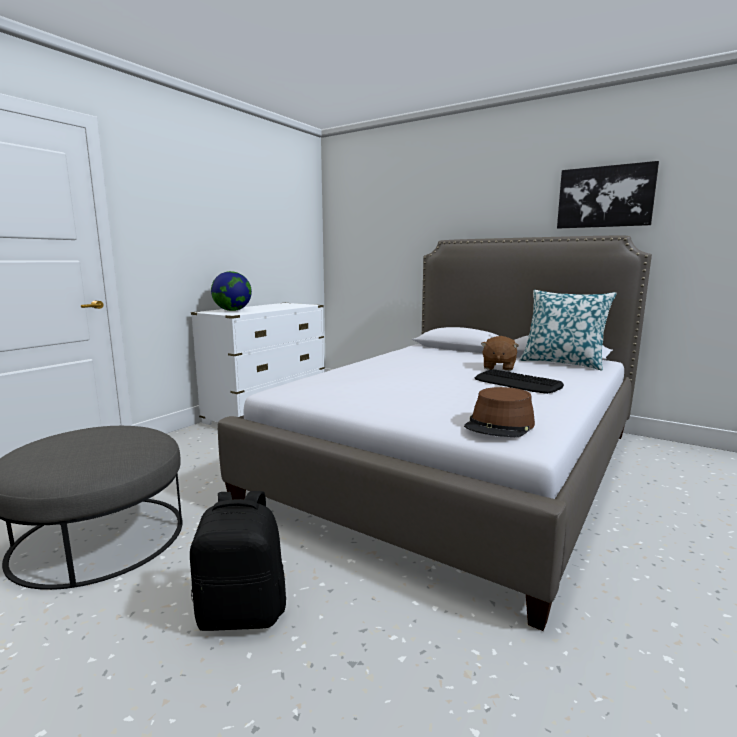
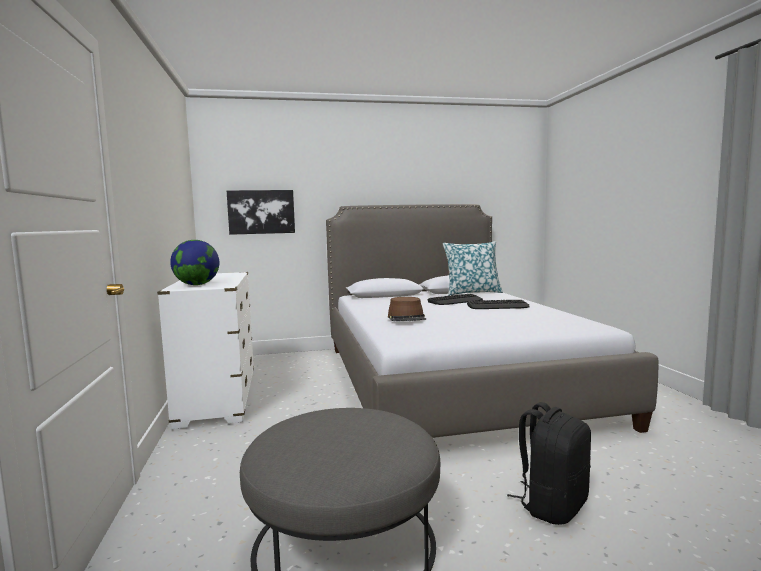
camera: 45 degrees left, 5 degrees down
brown hat [464,387,535,437] -> brown hat moved to [388,297,426,321]
brown plush toy [481,336,519,371] -> keyboard [428,294,483,305]
picture [557,161,659,229] -> picture moved to [227,190,295,235]

